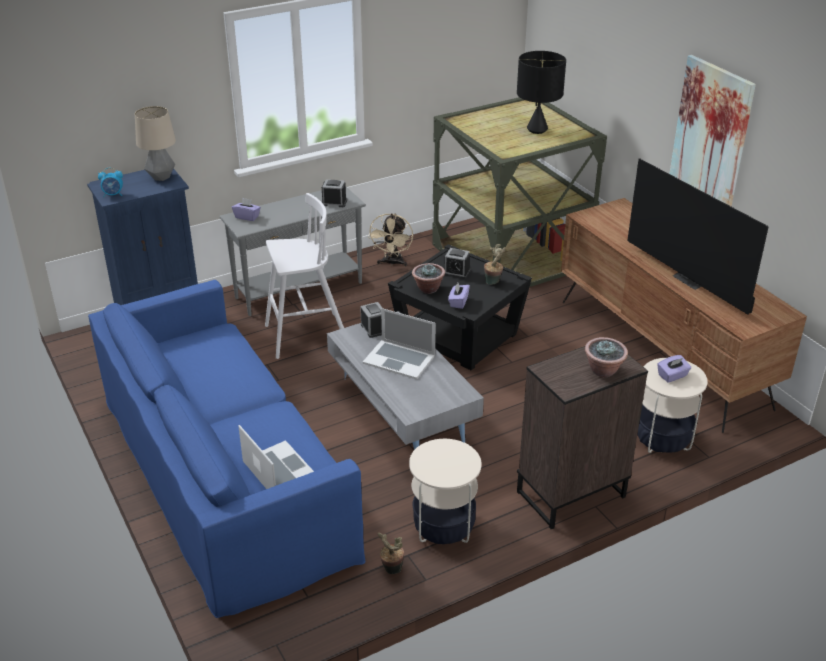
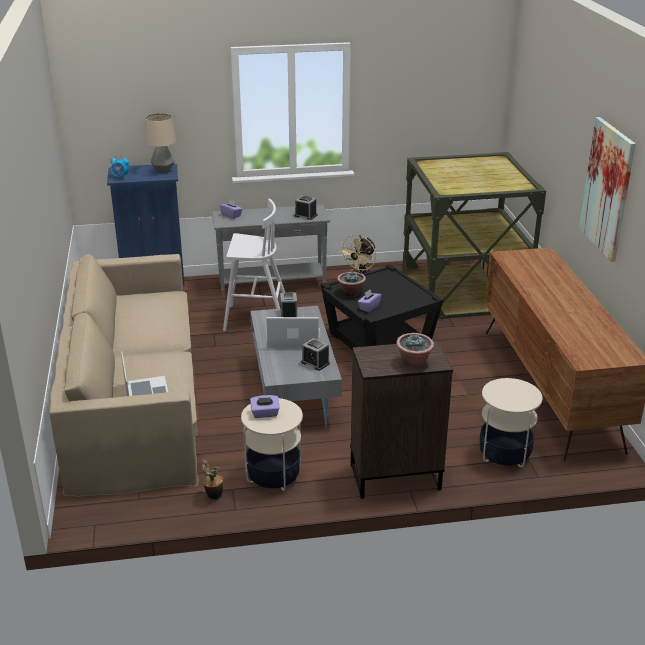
camera: 20 degrees right, 5 degrees down
blue sofa [88,280,366,618] -> beige sofa [50,254,199,497]
laptop [363,308,436,380] -> laptop turned 135 degrees clockwise [266,317,319,348]
alarm clock [444,248,471,279] -> alarm clock moved to [301,338,330,371]
potted plant [484,244,506,285] -> none
black table lamp [517,51,566,134] -> none
television [627,158,769,315] -> none
purple tissue box [657,355,691,383] -> purple tissue box moved to [250,395,280,418]

